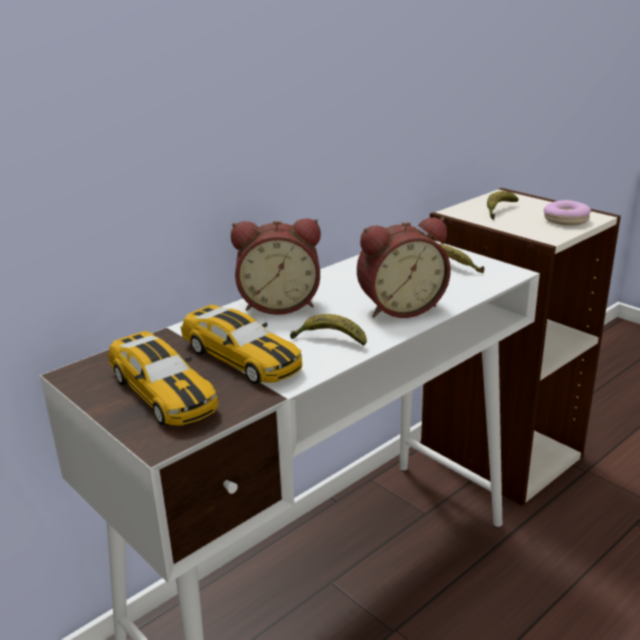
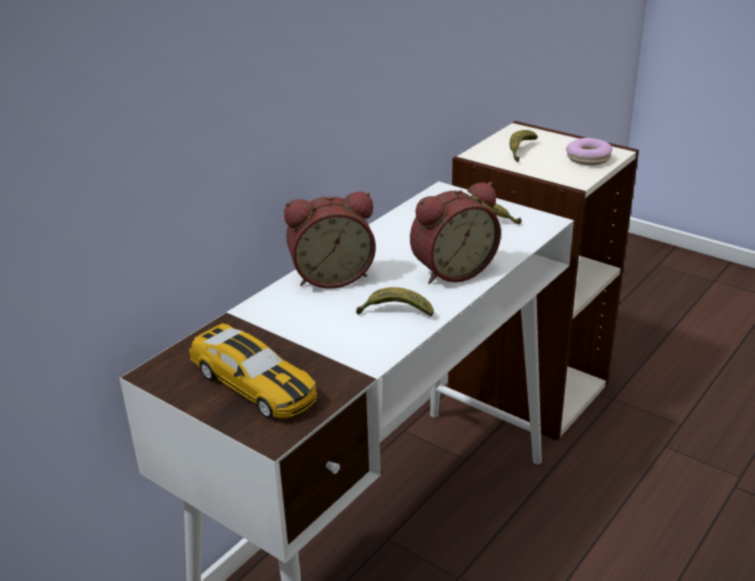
camera: 10 degrees left, 5 degrees up
toy car [181,304,302,384] -> none

